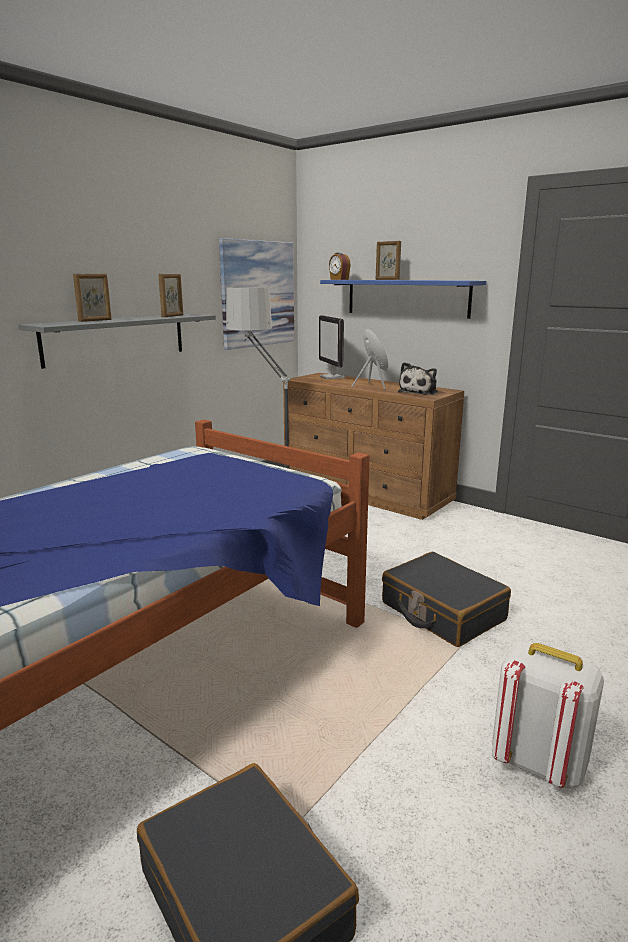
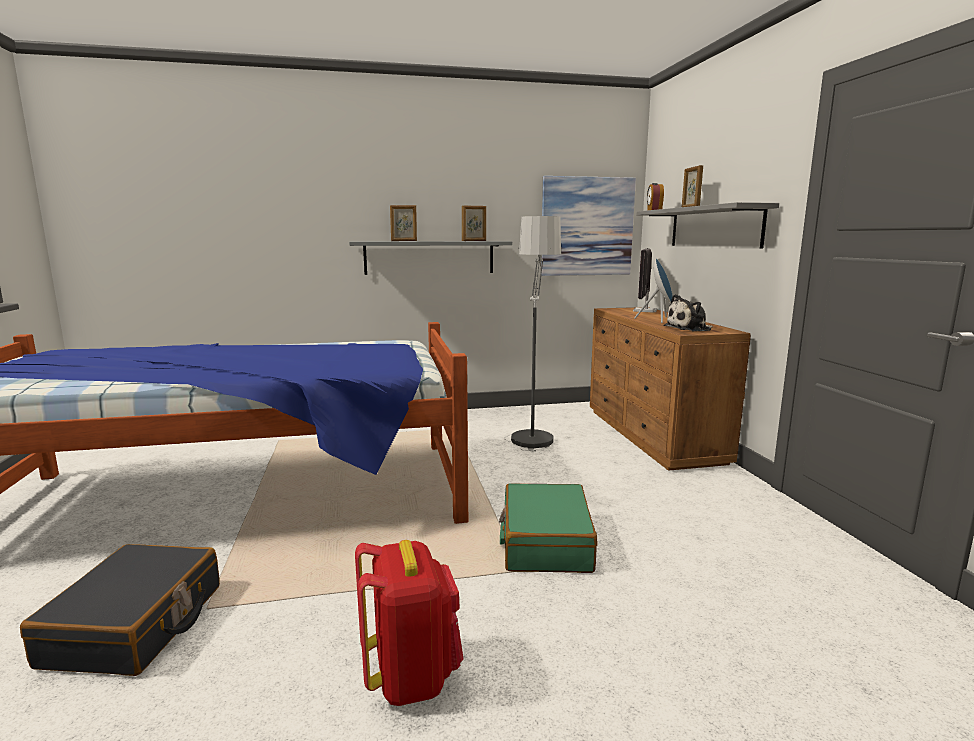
camera: 40 degrees right, 5 degrees down
blue shelf [320,280,486,319] -> grey shelf [637,202,779,249]
black suitcase [382,552,511,647] -> green suitcase [499,483,598,573]
white backpack [492,642,604,789] -> red backpack [355,540,464,706]

